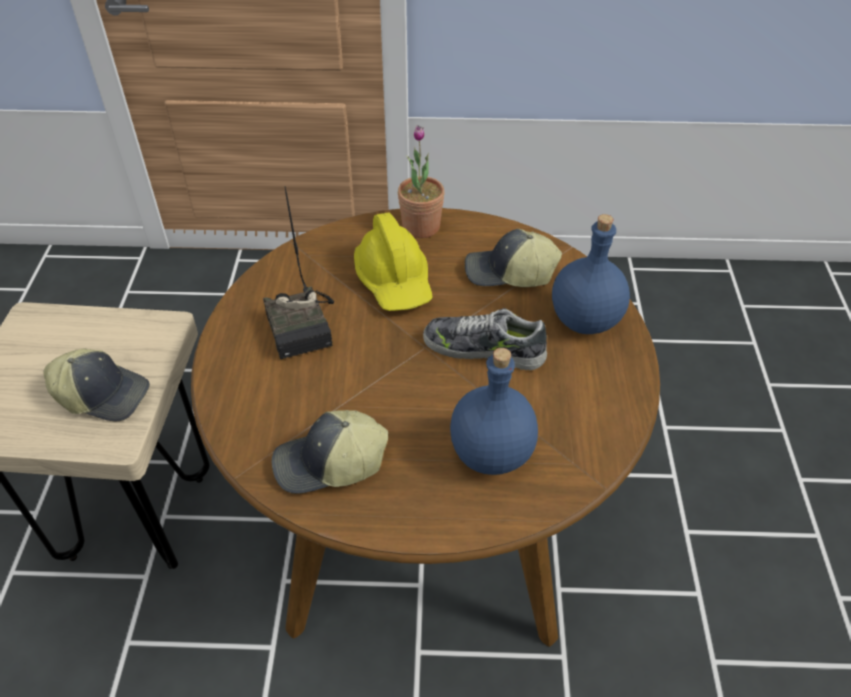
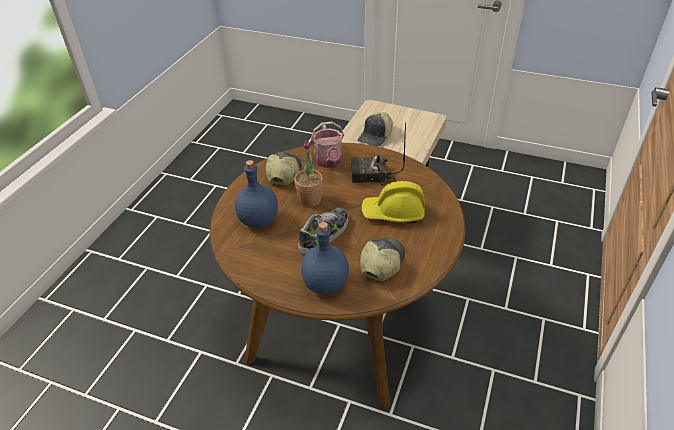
camera: 110 degrees right, 5 degrees down
potted plant [398,125,445,238] -> potted plant moved to [294,141,323,207]
none -> watering can [311,121,344,168]

